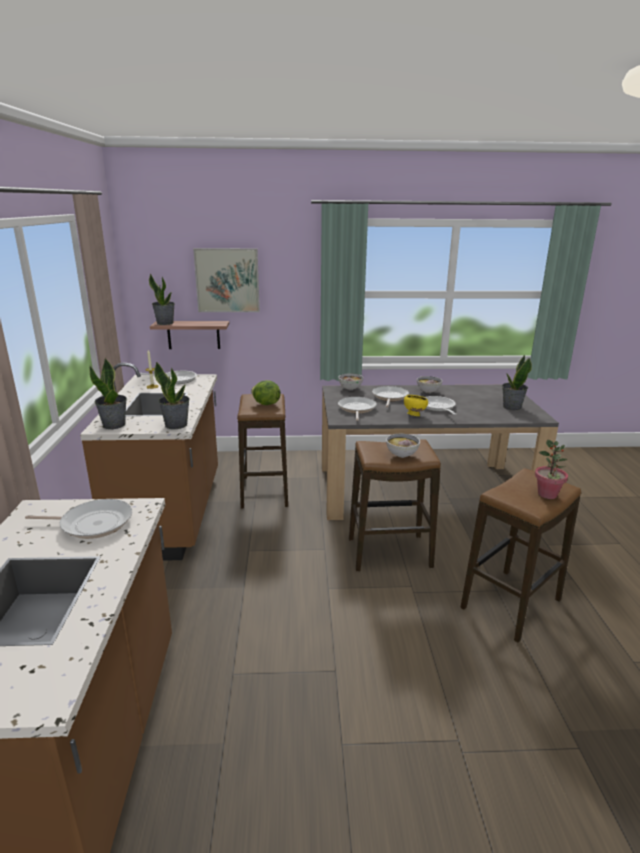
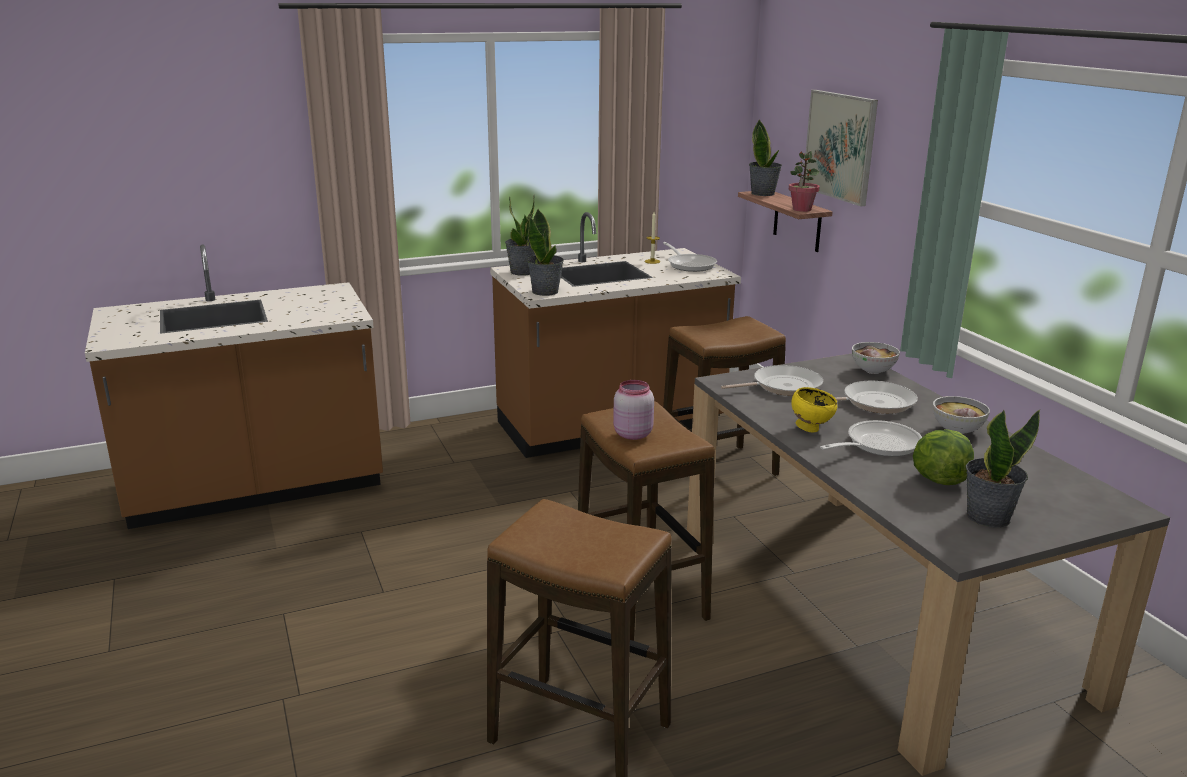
camera: 70 degrees right, 0 degrees up
frying pan [25,499,132,539] -> none
lettuce [251,380,281,405] -> lettuce moved to [913,429,974,485]
bowl [386,434,420,458] -> pink jar [613,380,654,440]
potted plant [535,440,568,499] -> potted plant moved to [789,151,820,212]

